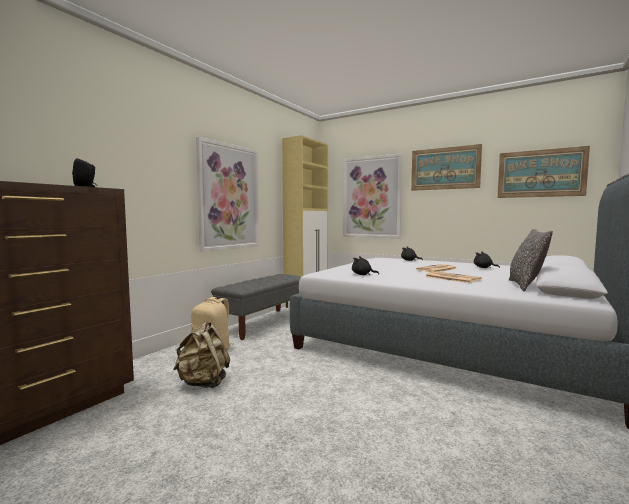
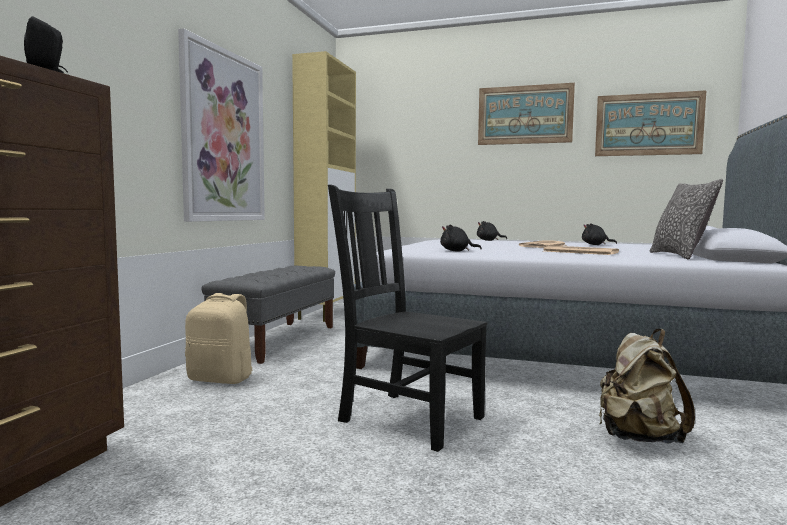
camera: 15 degrees left, 0 degrees up
beige backpack [173,321,230,389] -> beige backpack moved to [599,329,695,443]
picture [343,153,402,238] -> none
none -> black chair [328,184,487,452]

